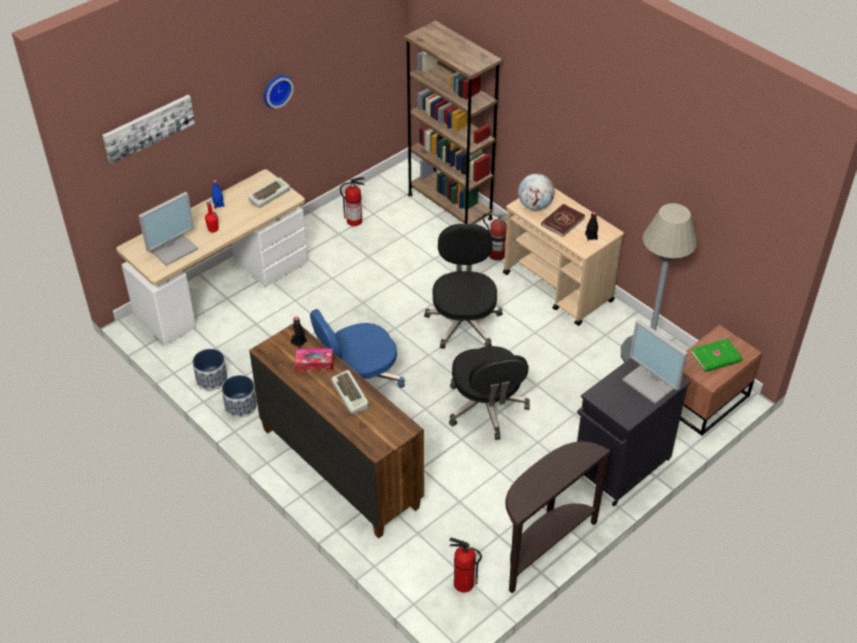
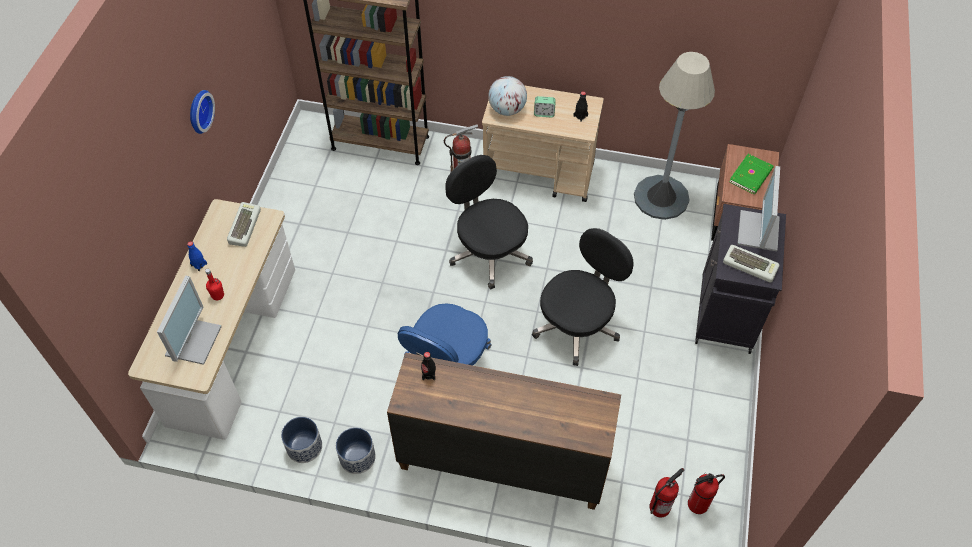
camera: 35 degrees left, 10 degrees up
picture [102,95,195,164] -> none
tissue box [295,348,334,372] -> none
keyboard [331,370,369,414] -> keyboard moved to [723,245,780,282]
fire extinguisher [340,177,365,226] -> fire extinguisher moved to [649,468,684,517]
black office chair [449,346,530,440] -> black office chair turned 90 degrees counterclockwise [532,228,634,366]
brown console table [505,441,611,593] -> none
red book [541,204,585,237] -> alarm clock [534,96,556,117]
monitor [622,319,688,404] -> monitor turned 90 degrees clockwise [737,166,780,251]

